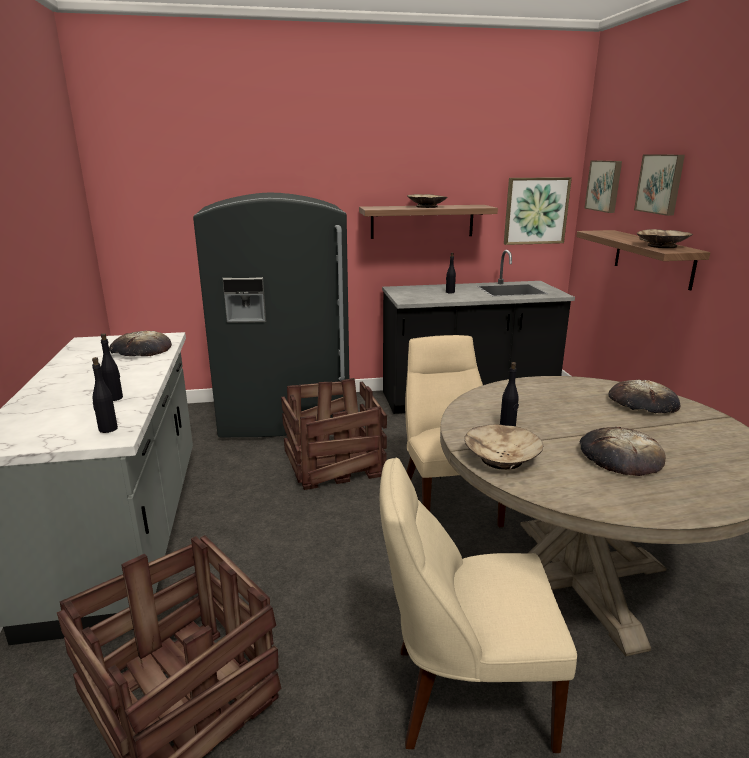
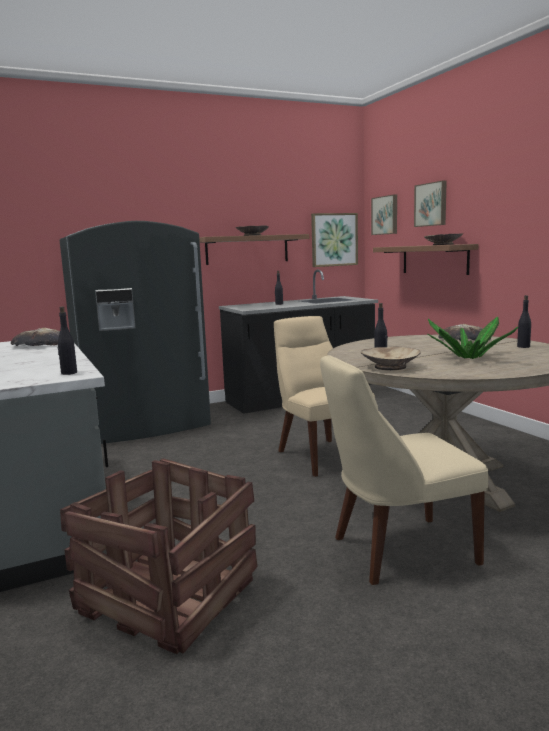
camera: 15 degrees left, 10 degrees down
black bottle [101,333,123,401] -> black bottle moved to [517,295,531,348]
crate [281,378,387,490] -> none
bread [580,427,666,476] -> potted plant [428,316,518,359]

